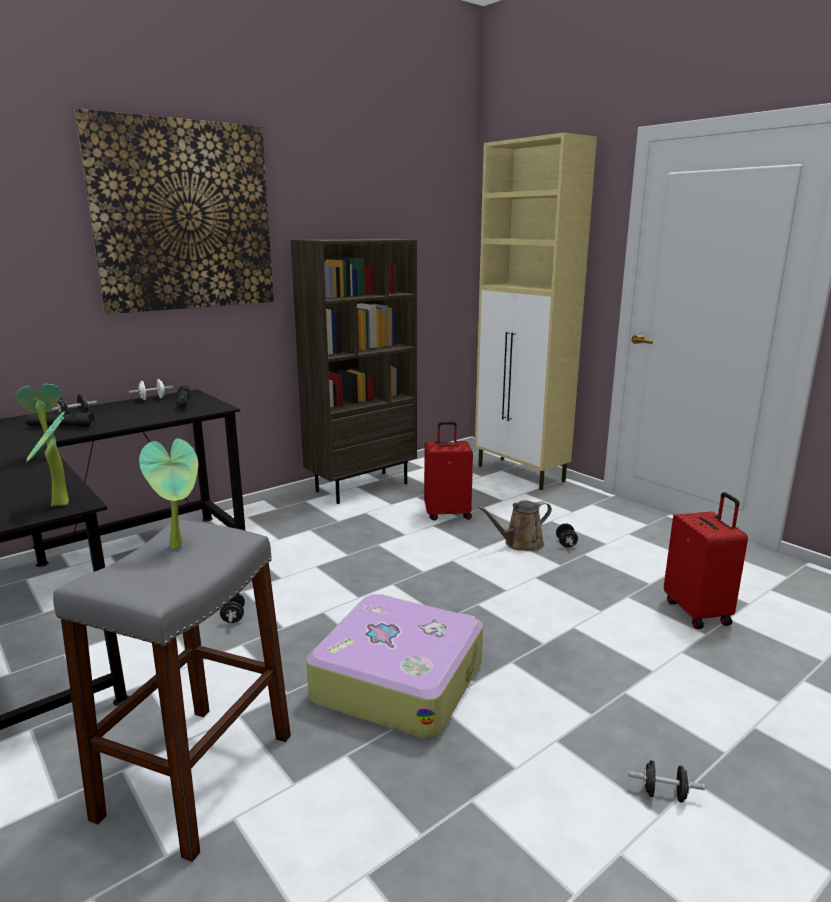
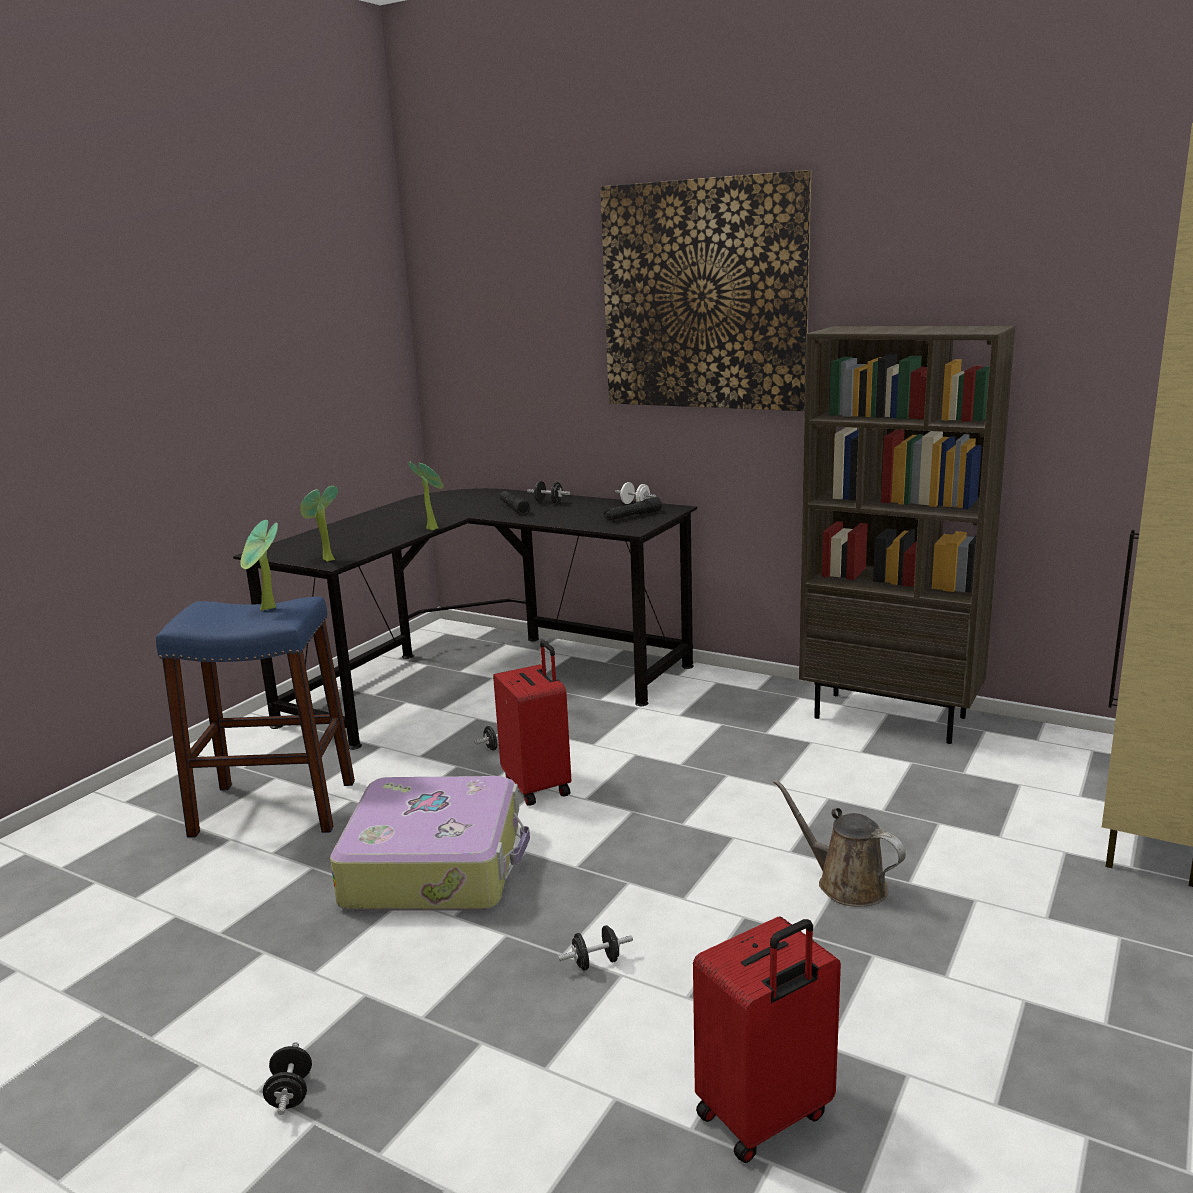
camera: 70 degrees right, 0 degrees up
grey stool [53,520,291,862] -> blue stool [156,597,355,838]
red suitcase [424,422,473,521] -> red suitcase moved to [493,640,571,806]
black dumbbell [556,523,578,547] -> black dumbbell moved to [558,925,633,970]

